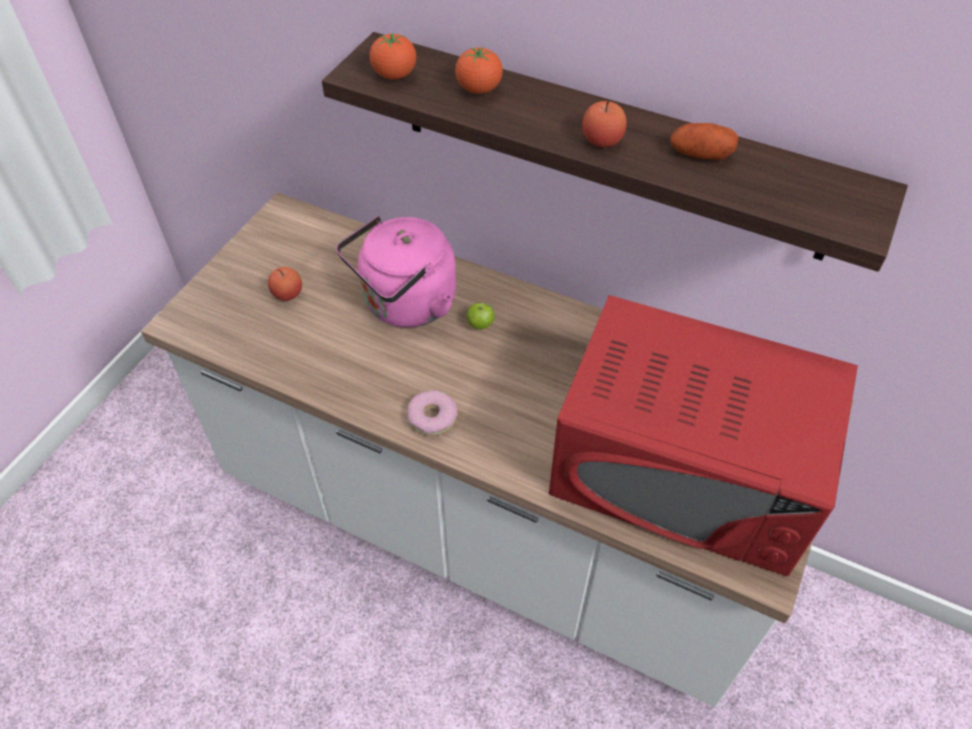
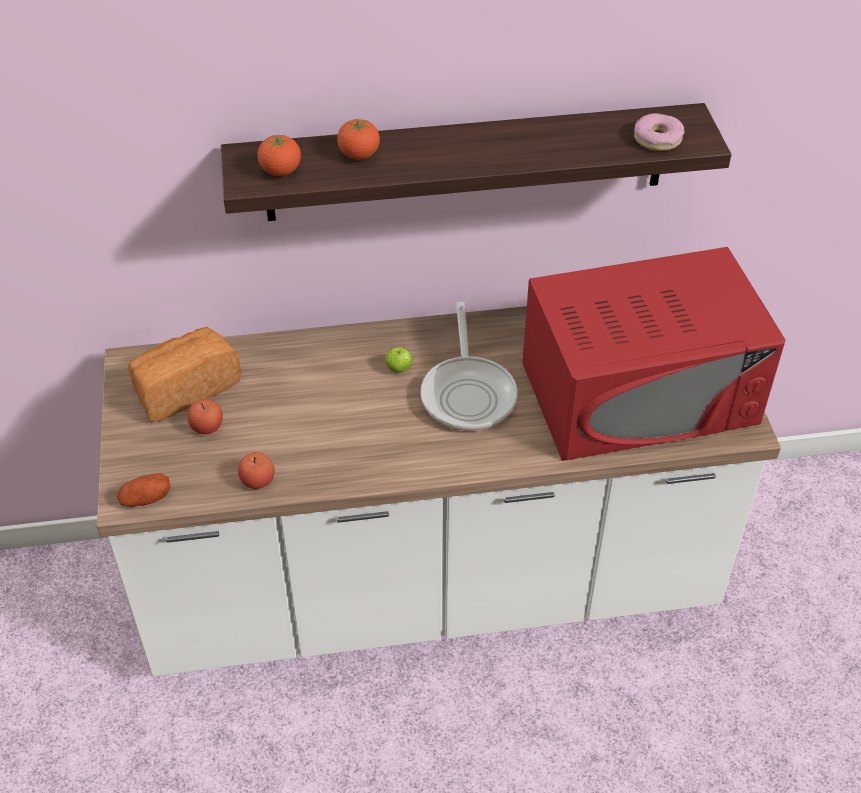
camera: 35 degrees left, 5 degrees down
pink kettle [336,216,456,327] -> none
donut [407,390,457,436] -> donut moved to [634,113,685,151]
apple [582,101,627,147] -> apple moved to [238,452,275,489]
potato [670,123,739,160] -> potato moved to [117,473,171,507]
none -> bread [127,327,242,422]
none -> frying pan [421,301,518,431]

